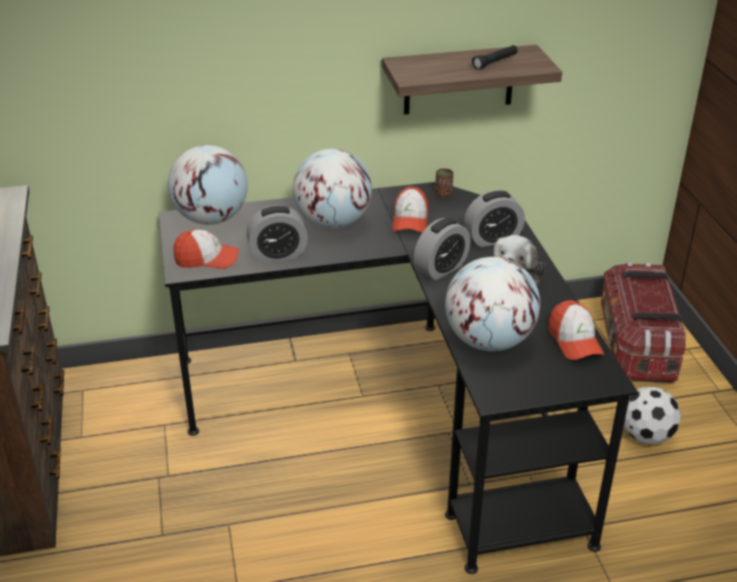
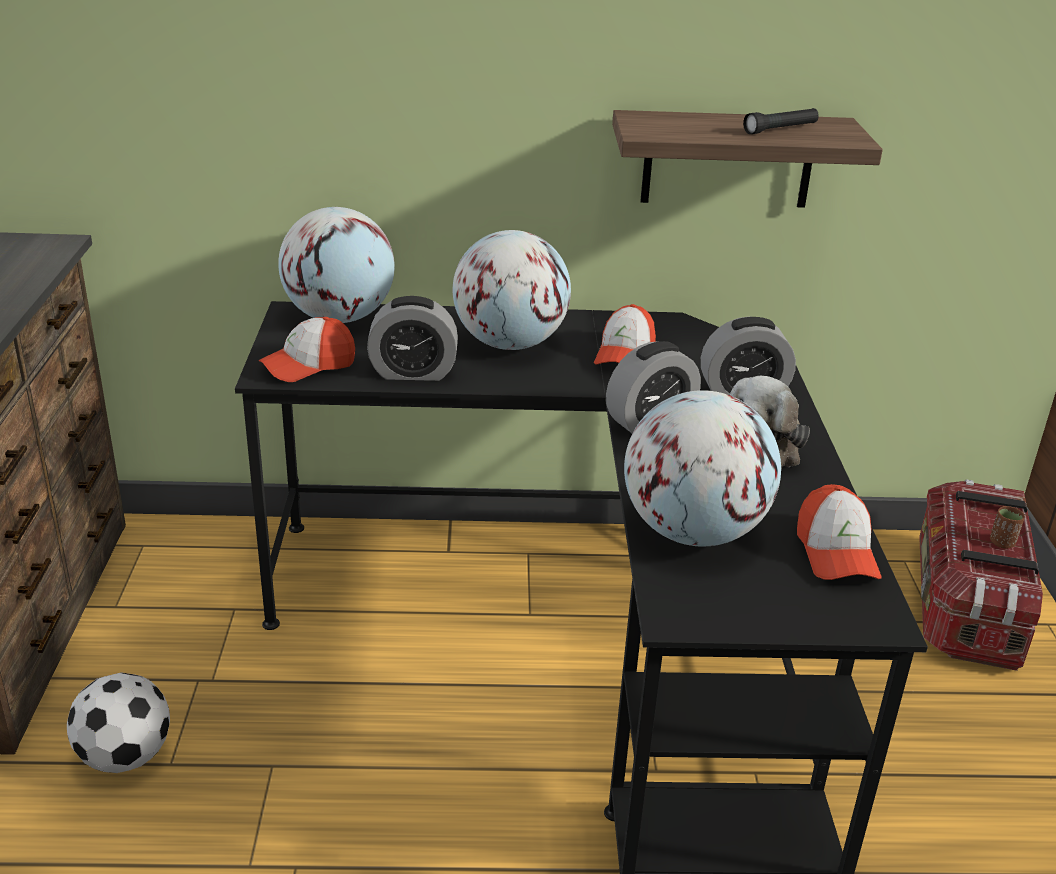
camera: 10 degrees right, 5 degrees down
cap [173,230,239,269] -> cap turned 135 degrees clockwise [259,317,355,382]
brown cup [435,168,453,197] -> brown cup moved to [990,506,1025,549]
football [624,387,681,444] -> football moved to [67,672,170,773]

